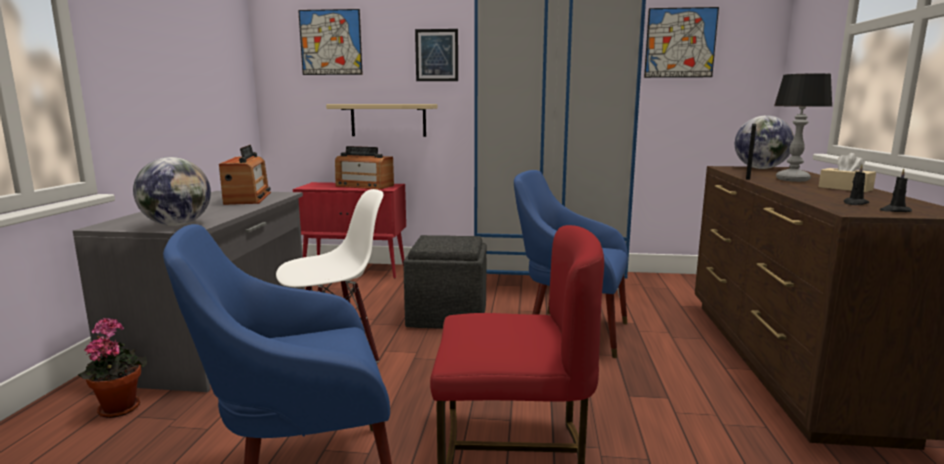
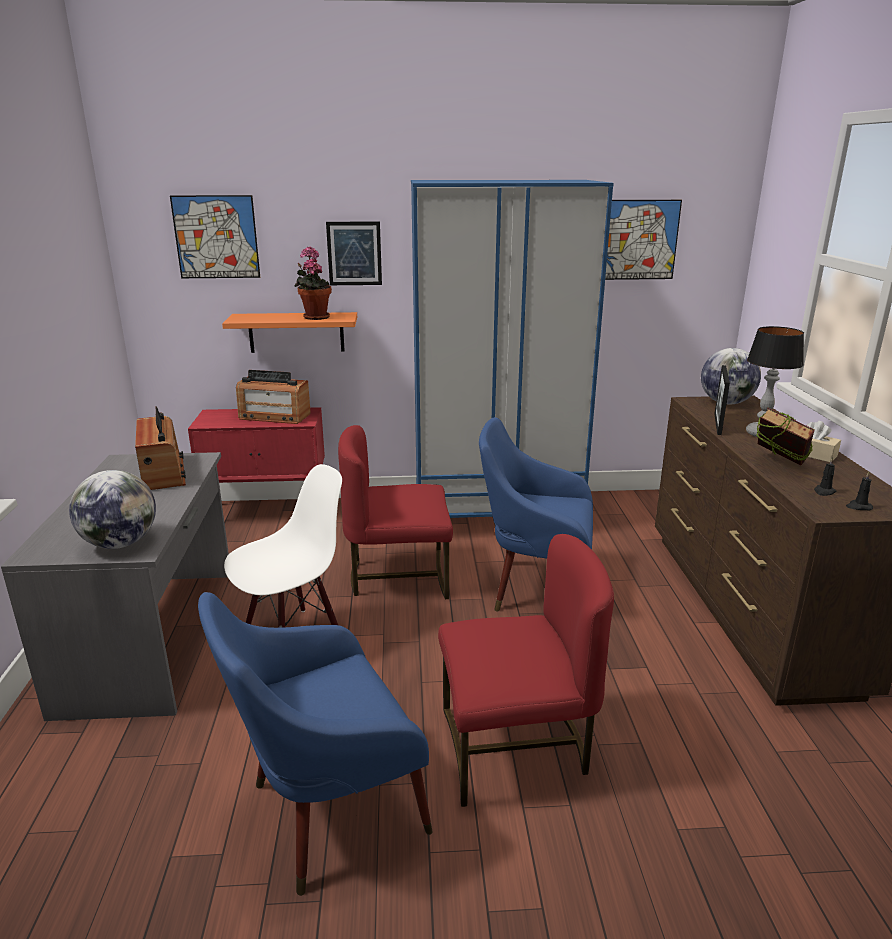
camera: 10 degrees left, 10 degrees up
potted plant [78,318,147,418] -> potted plant moved to [294,247,332,320]
beige shelf [326,104,438,137] -> orange shelf [222,312,357,353]
grey ottoman [403,235,487,329] -> red chair [338,425,453,599]
none -> book [756,408,815,466]

